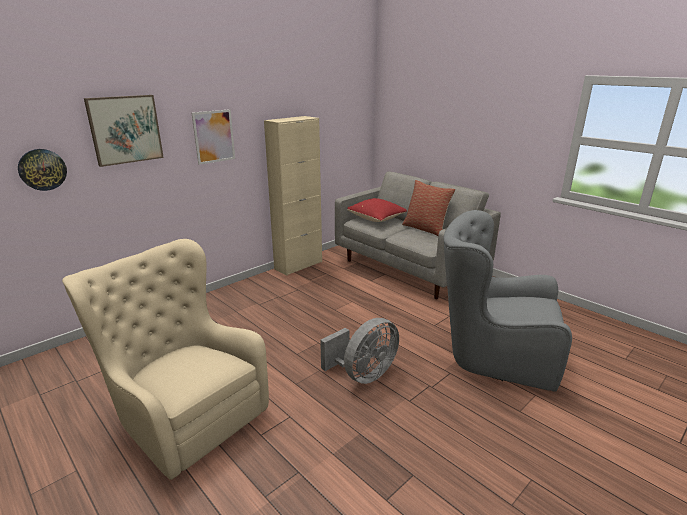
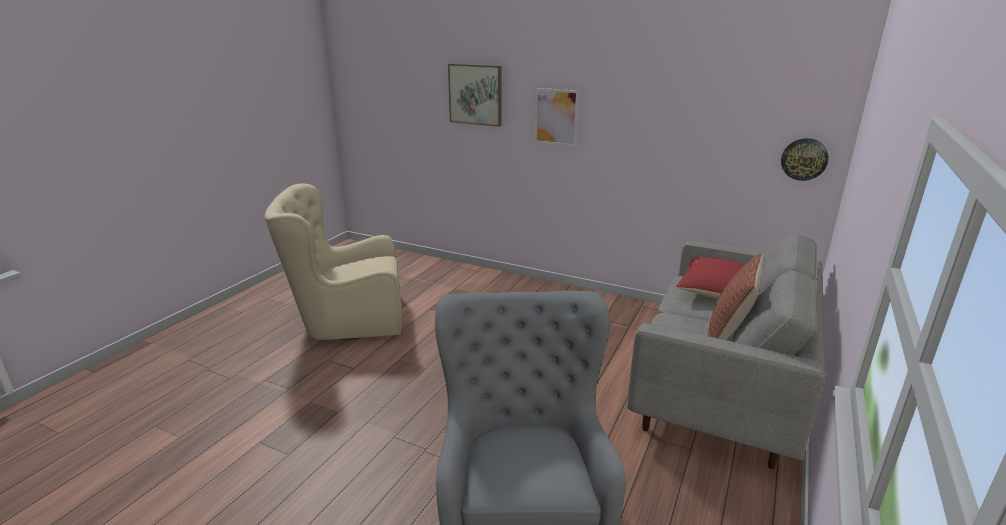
camera: 70 degrees right, 0 degrees up
wall clock [18,149,67,191] -> wall clock moved to [781,138,829,181]
beige armchair [62,239,269,480] -> beige armchair turned 120 degrees counterclockwise [264,183,402,340]
beige cabinet [264,116,322,276] -> none
grey fan [320,318,399,384] -> none

